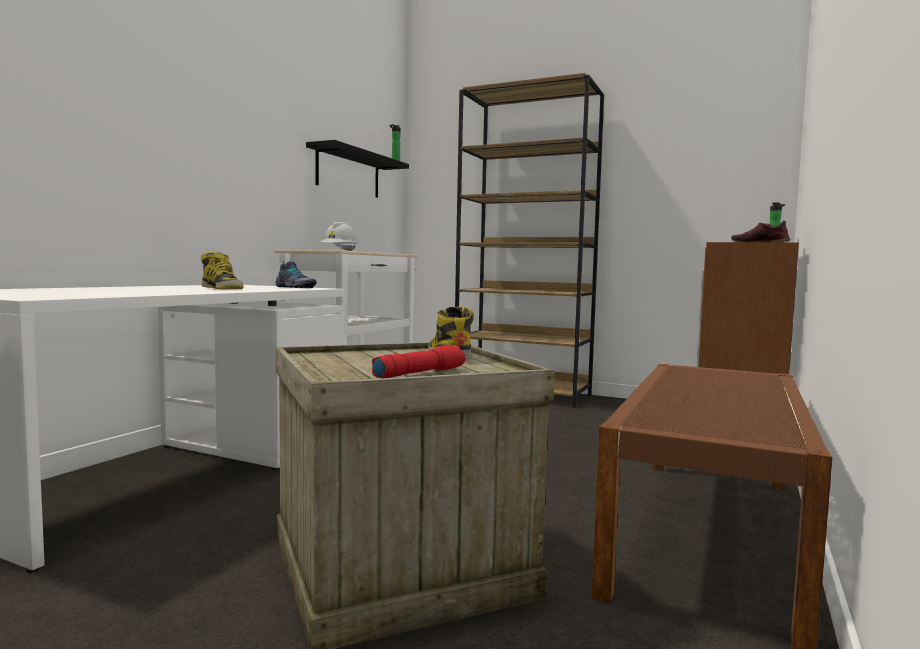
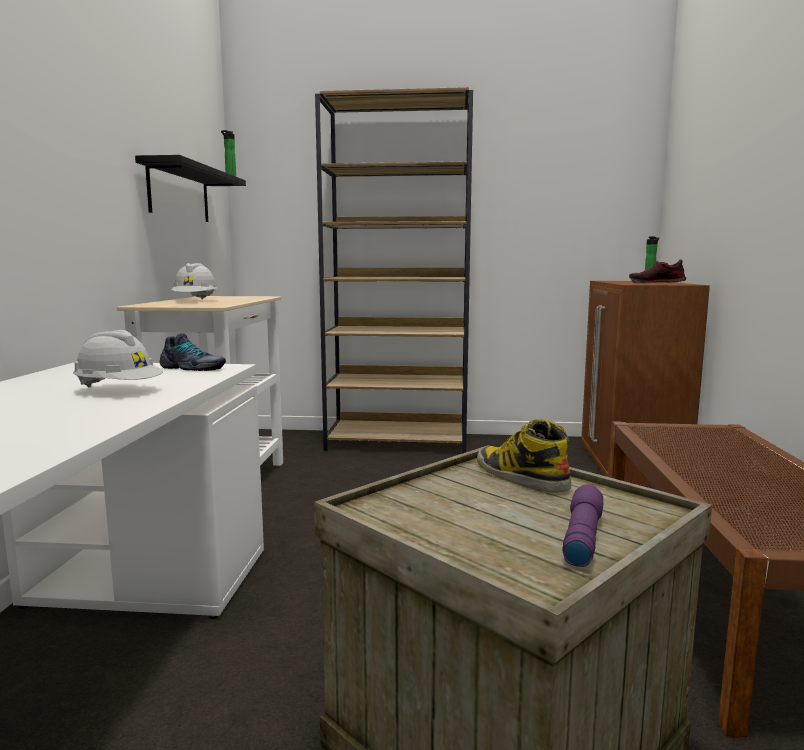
camera: 20 degrees left, 5 degrees up
boot [201,252,244,289] -> white hard hat [73,330,163,388]
red flashlight [372,345,466,378] -> purple flashlight [562,484,603,567]

